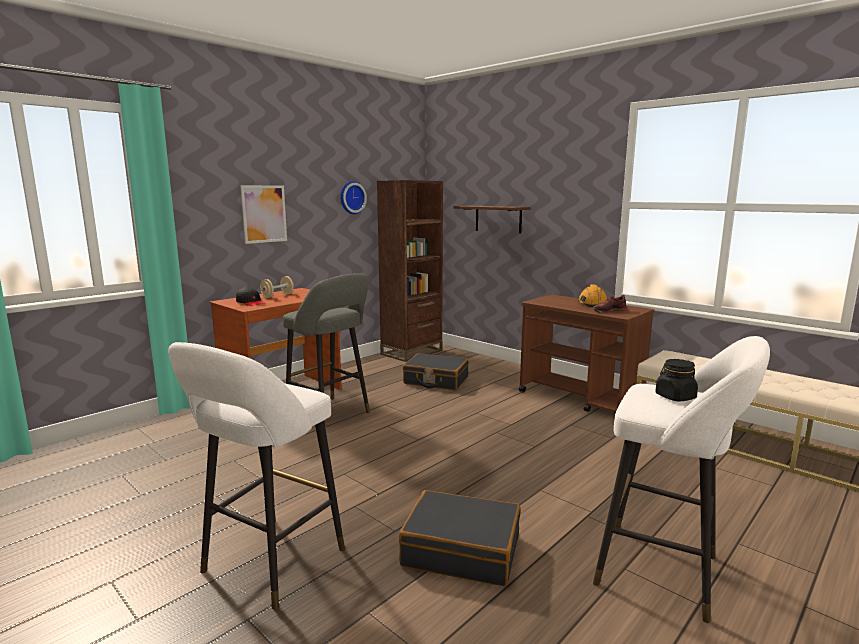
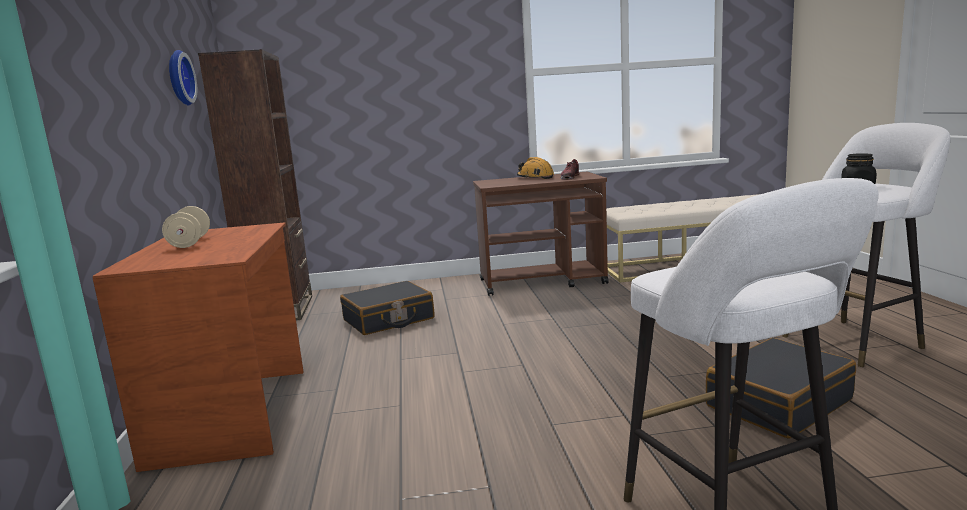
camera: 50 degrees left, 0 degrees up
black cap [236,287,266,306] -> none
picture [240,185,287,244] -> none
grey stool [283,274,370,423] -> none
brown shelf [453,206,531,233] -> none

